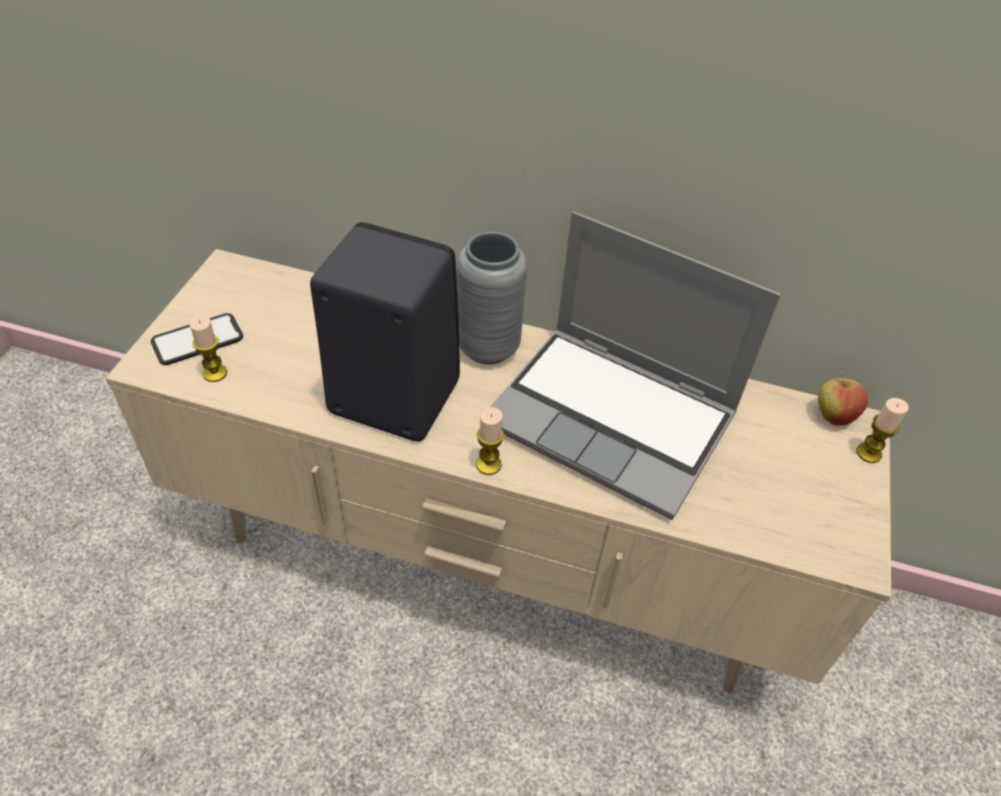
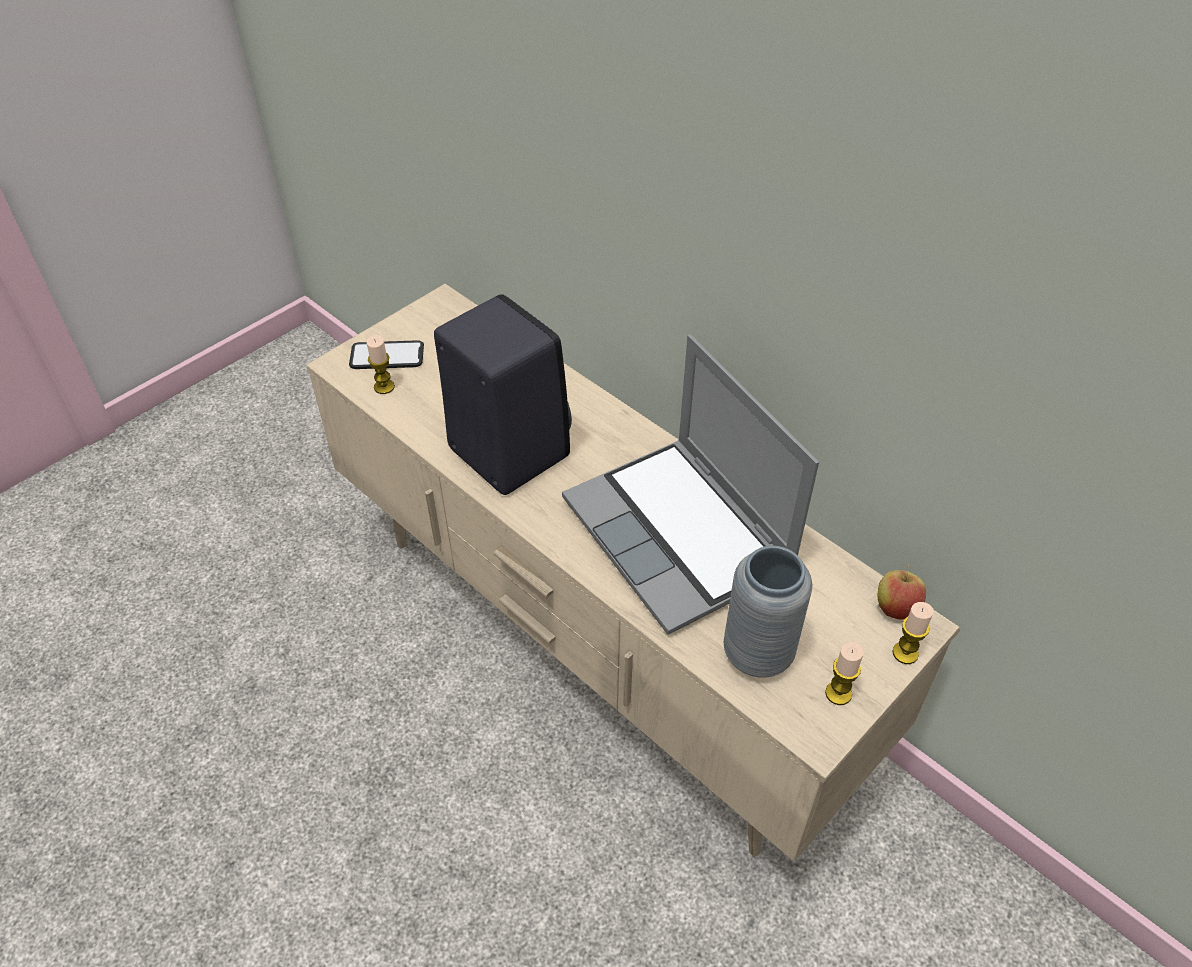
camera: 30 degrees right, 0 degrees up
grey vase [457,231,527,365] -> grey vase moved to [724,546,812,678]
candle [476,407,504,475] -> candle moved to [825,642,864,705]

